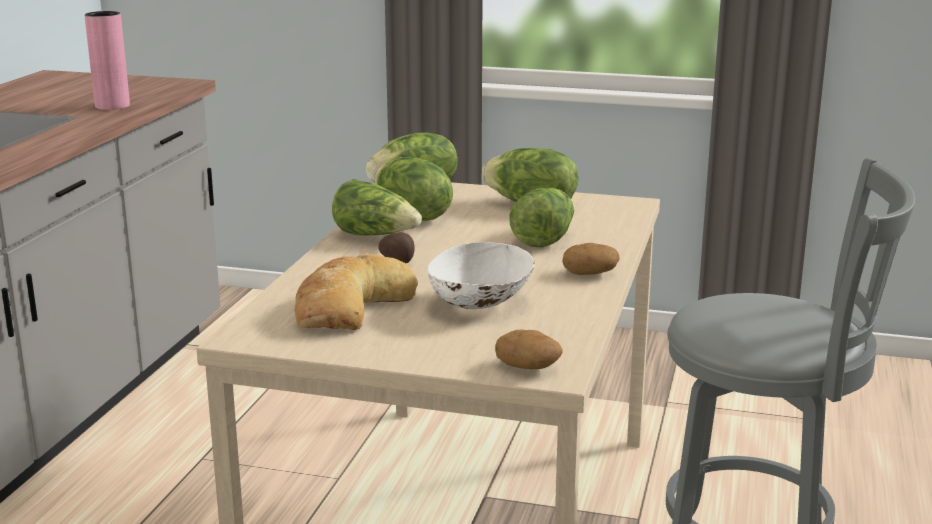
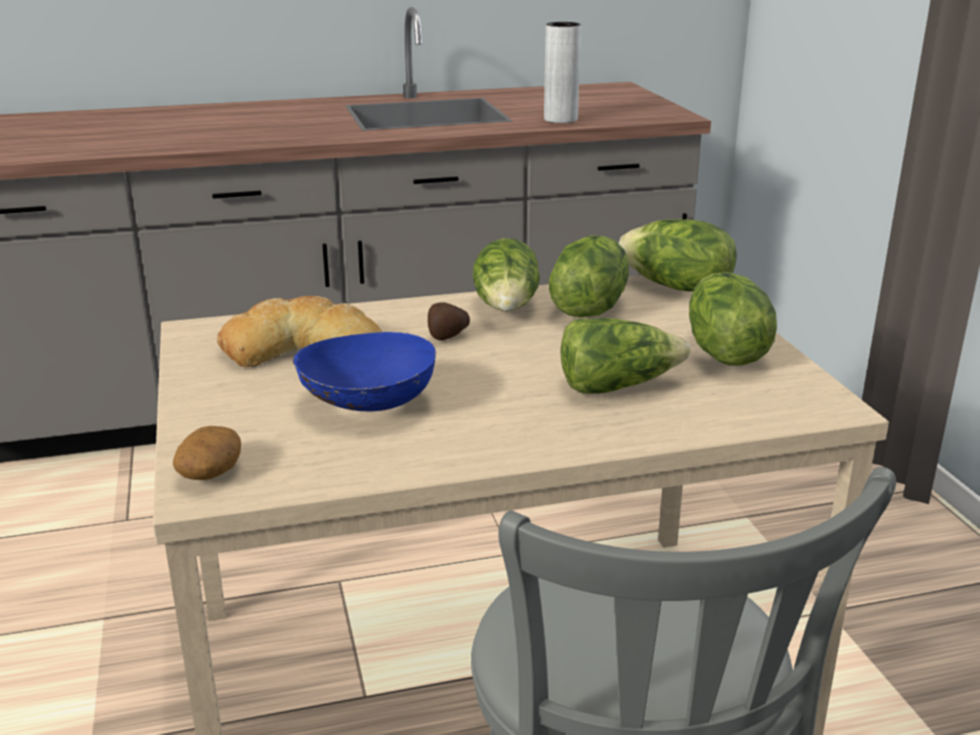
camera: 60 degrees right, 5 degrees up
pink vase [85,11,130,110] -> grey vase [544,22,581,123]
white bowl [427,242,535,309] -> blue bowl [293,332,436,411]
potato [562,243,620,275] -> none

